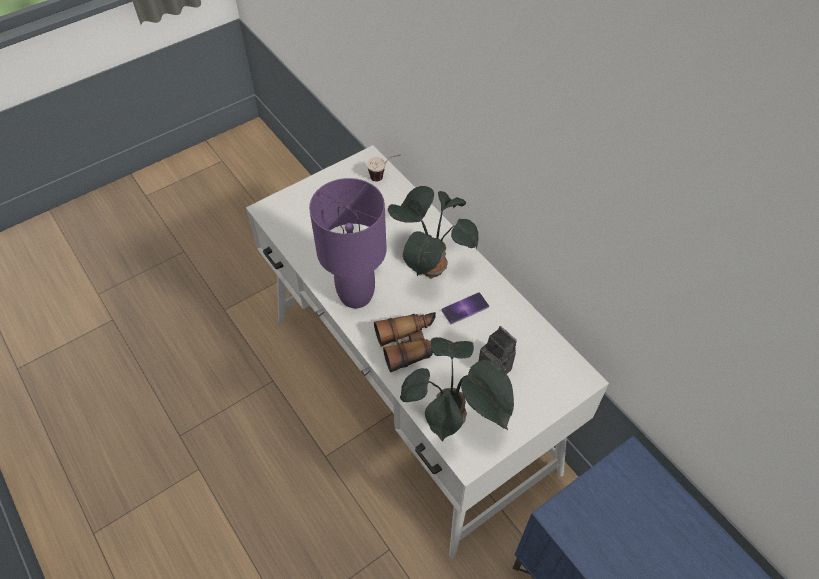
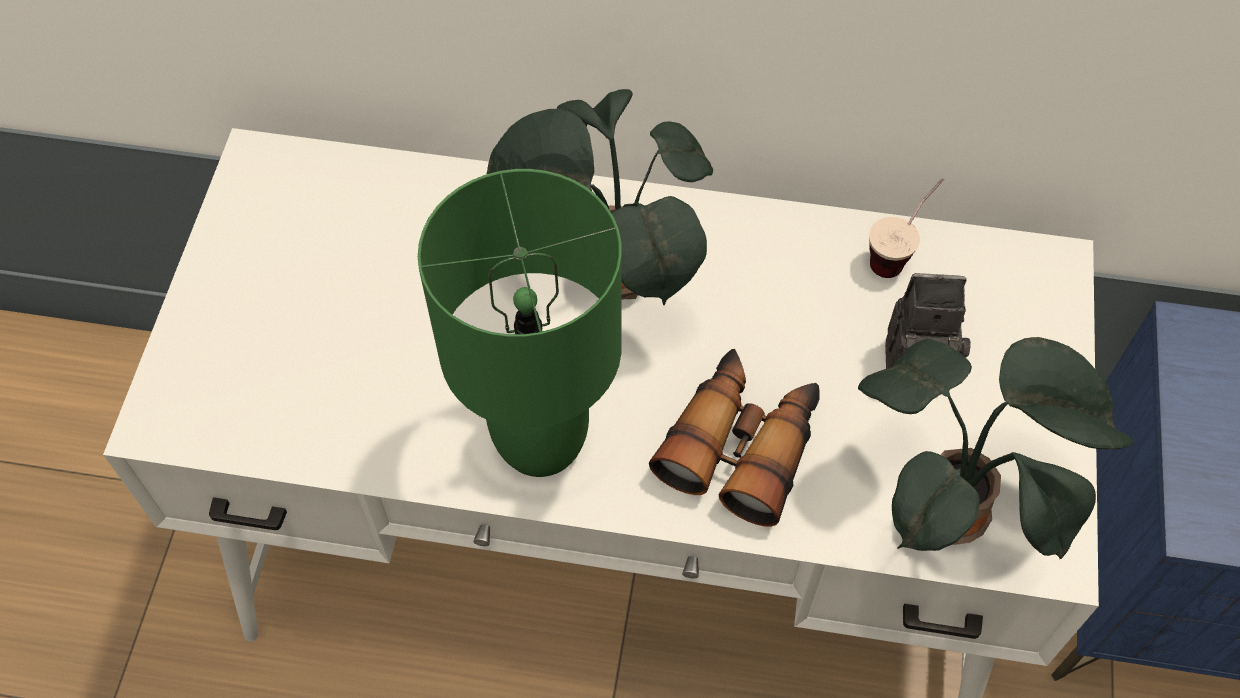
camera: 45 degrees left, 5 degrees up
purple table lamp [309,178,386,308] -> green table lamp [418,169,622,477]
cup [367,154,401,182] -> cup moved to [869,178,944,278]
phone [441,292,489,324] -> none

